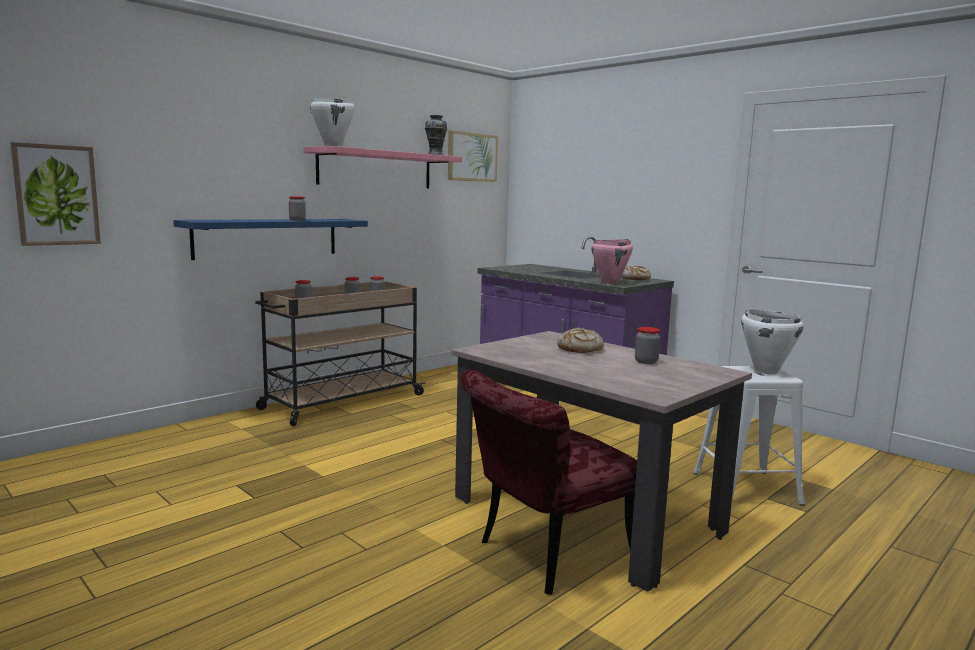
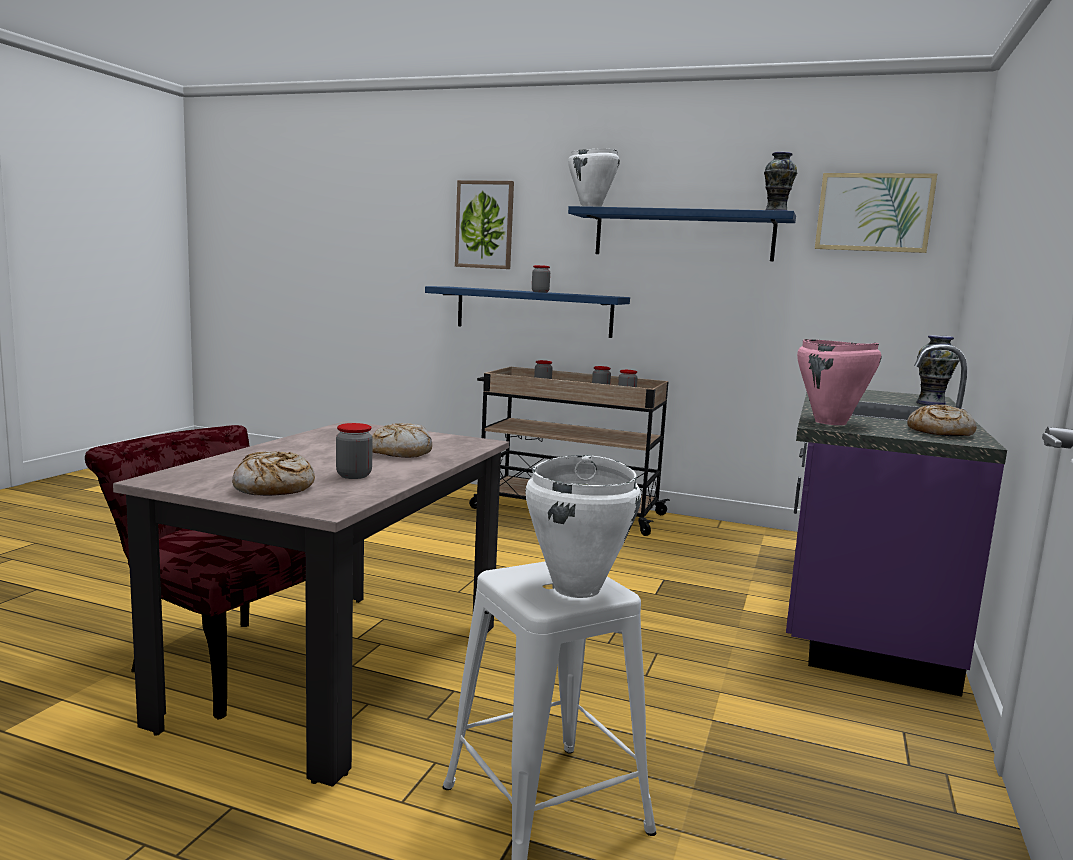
camera: 65 degrees right, 0 degrees up
picture [10,142,101,246] -> picture moved to [455,180,514,269]
pink shelf [304,146,462,188] -> blue shelf [568,206,796,261]
none -> bread [232,451,315,496]
none -> vase [916,335,960,405]

